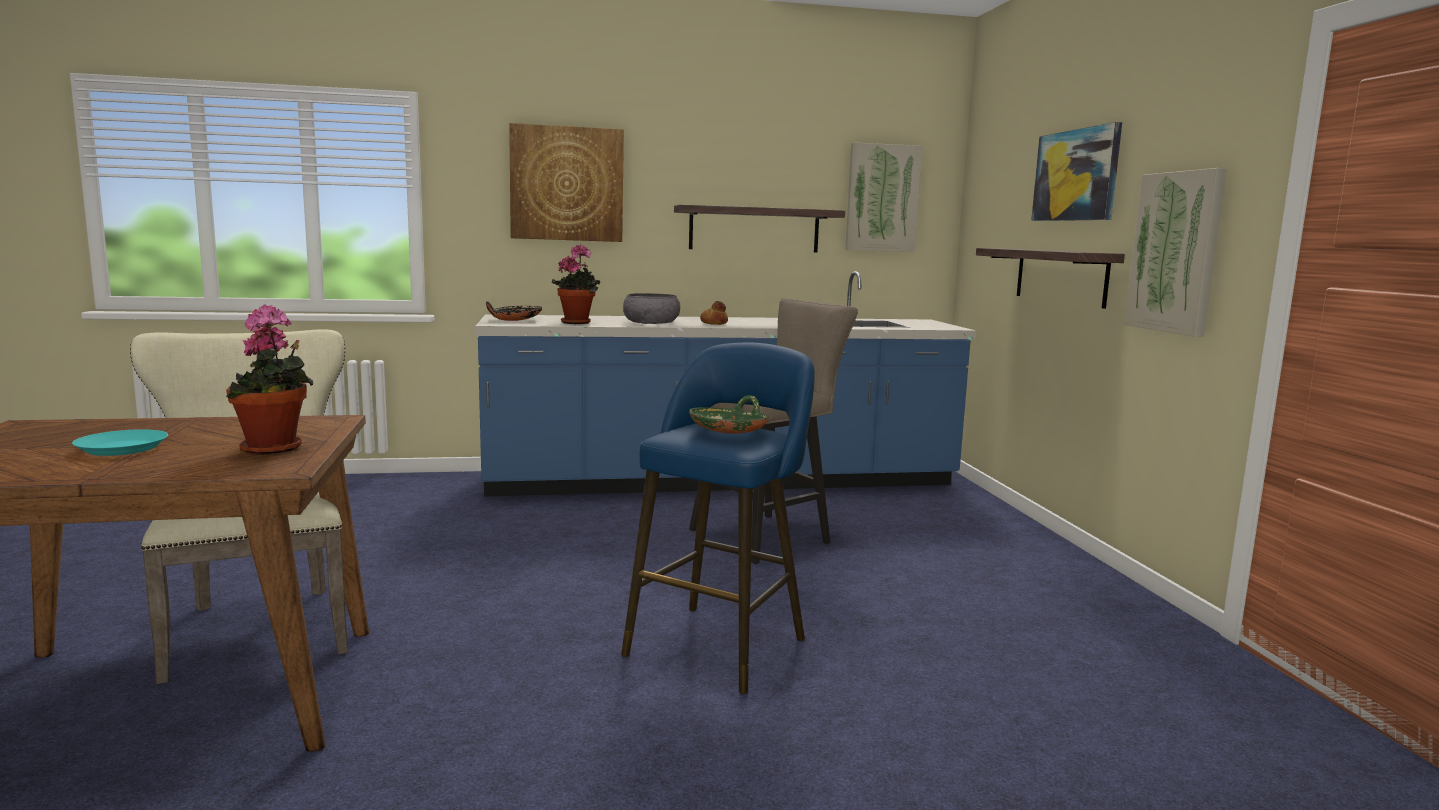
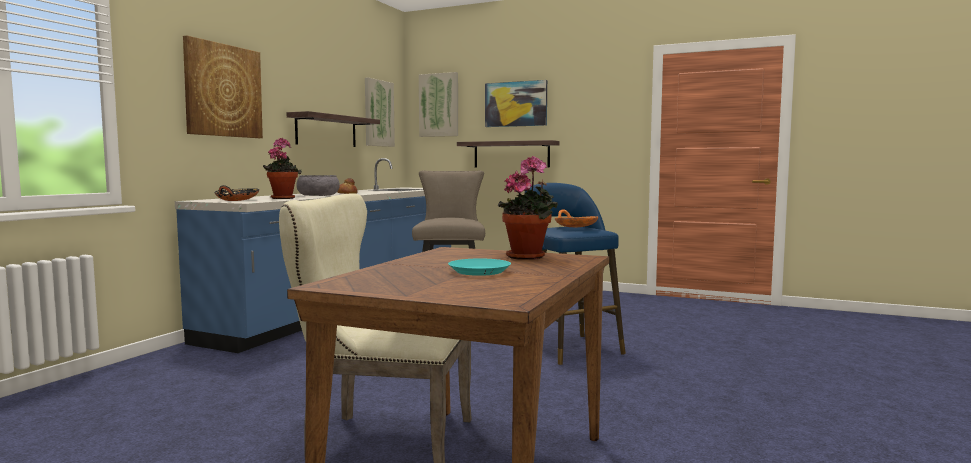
camera: 55 degrees left, 5 degrees down
green bowl [689,395,769,434] -> orange bowl [555,209,598,227]
picture [1124,168,1226,337] -> picture moved to [419,72,458,137]

